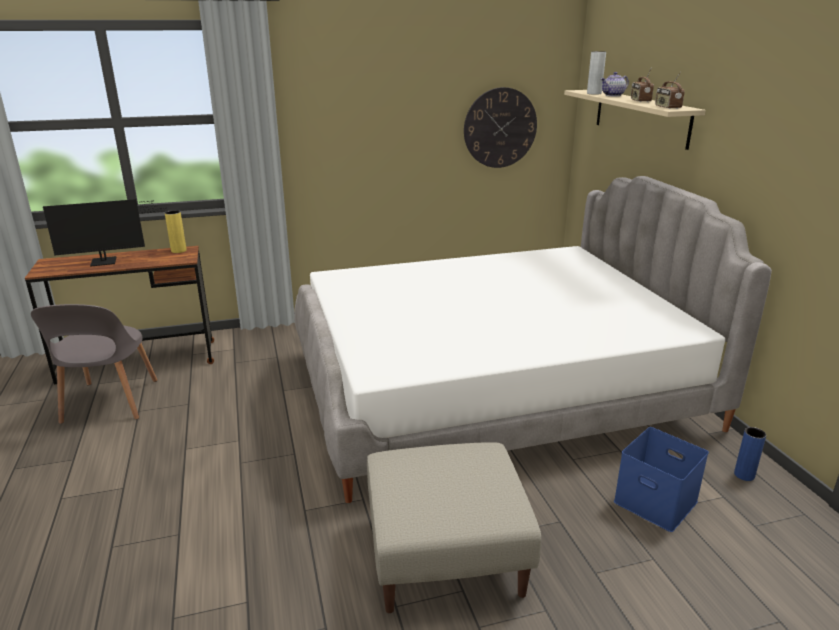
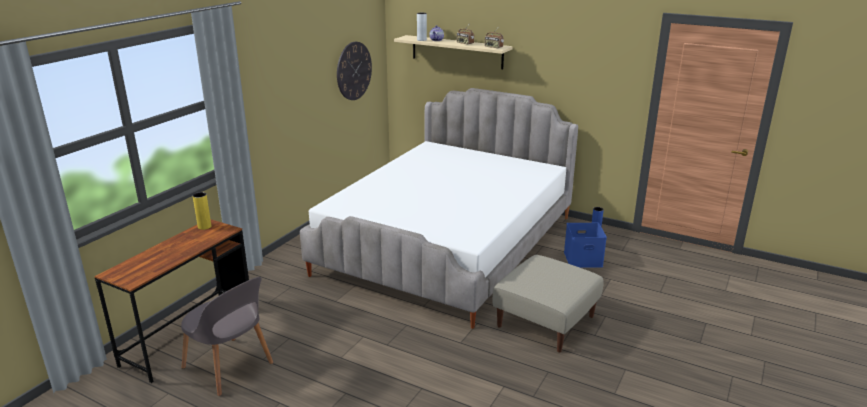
camera: 45 degrees left, 0 degrees up
monitor [43,199,164,267] -> none

